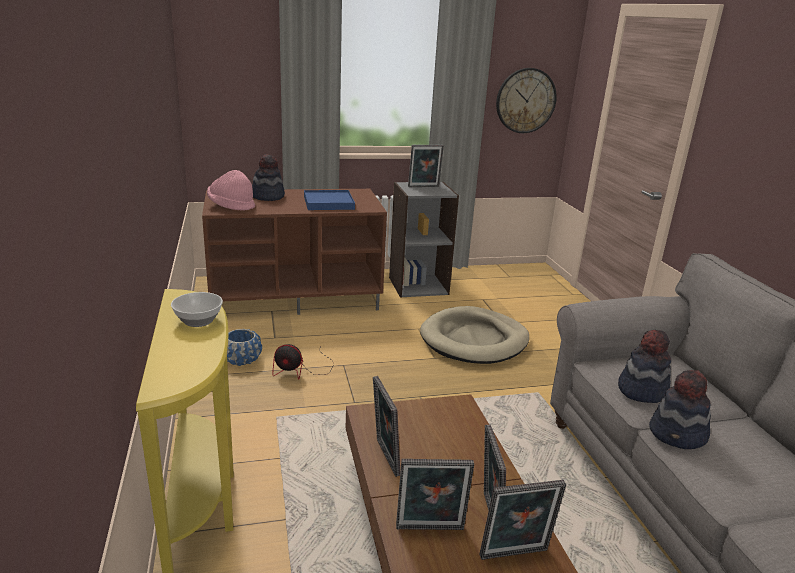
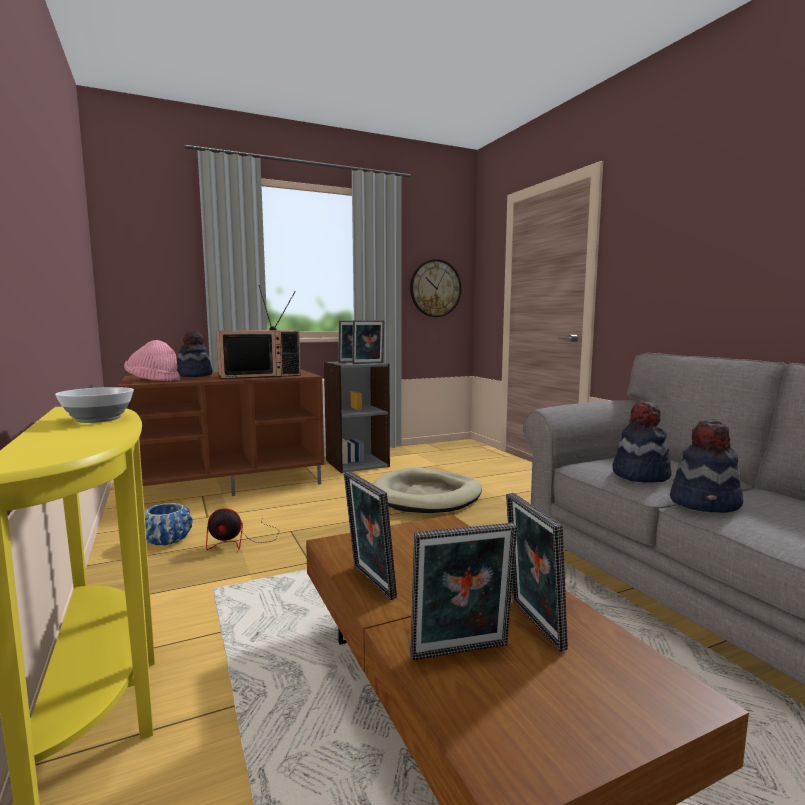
camera: 10 degrees left, 15 degrees down
blue tray [304,190,355,210] -> television [216,285,301,379]
picture frame [479,480,566,560] -> picture frame moved to [352,320,384,364]

